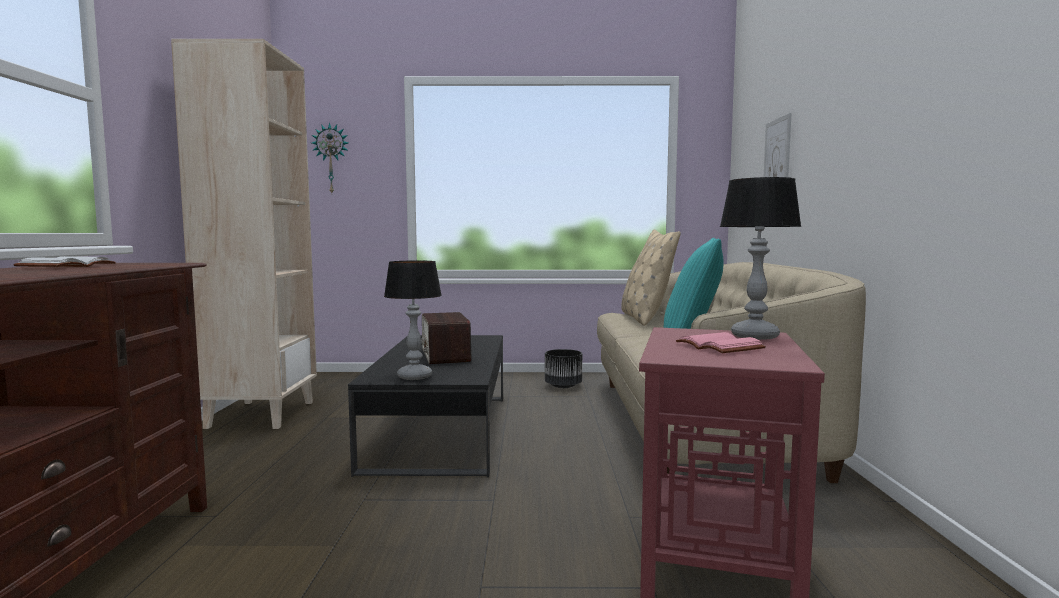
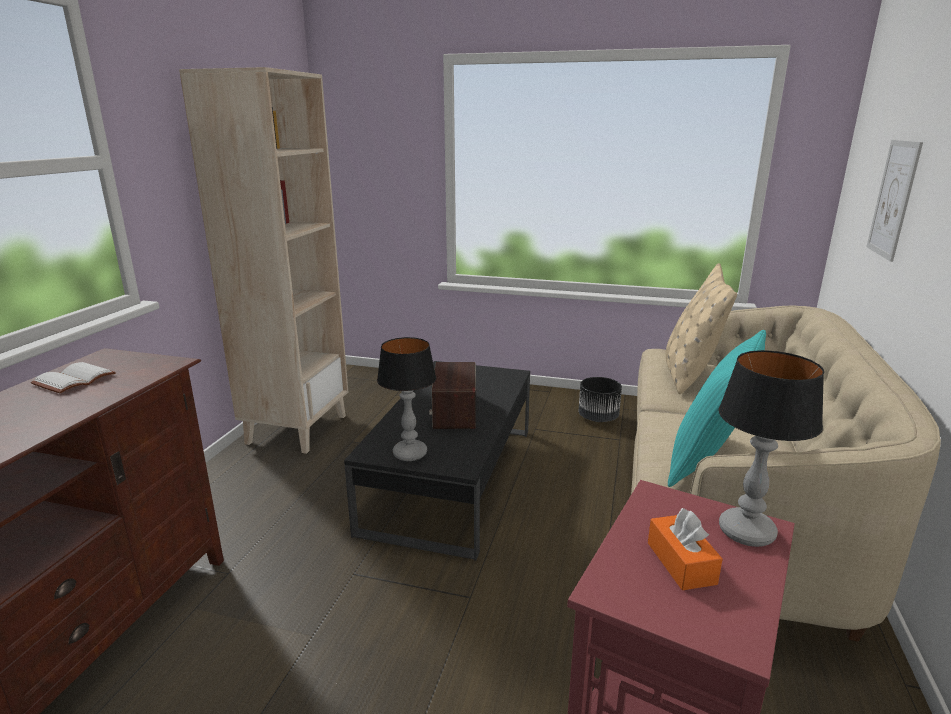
camera: 15 degrees right, 15 degrees up
wall clock [312,123,349,193] -> none
pink book [676,332,766,353] -> orange tissue box [648,508,723,590]

